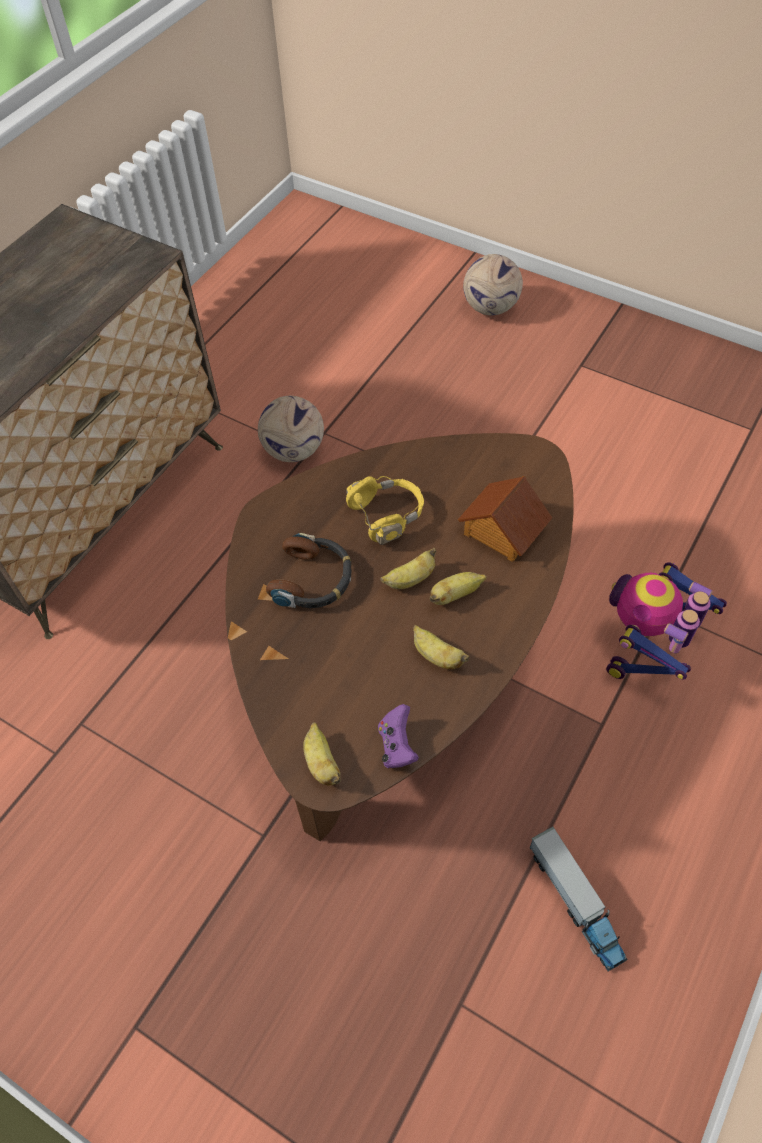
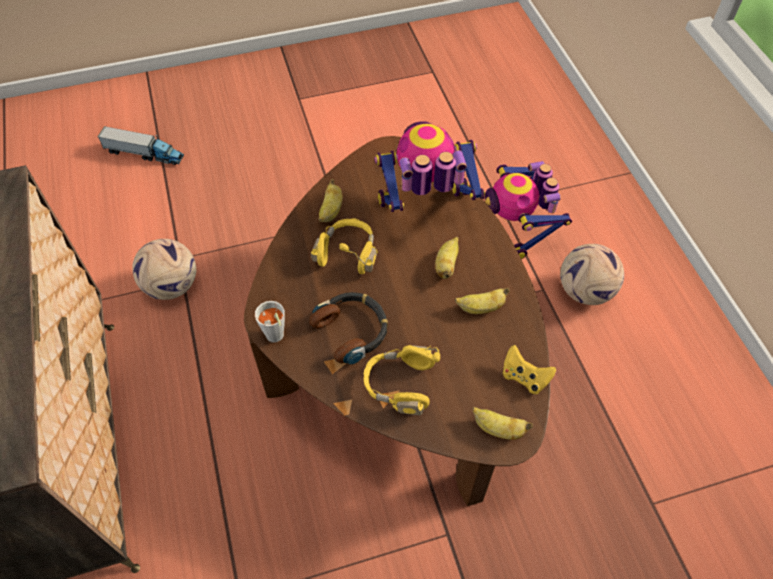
camera: 50 degrees left, 0 degrees up
purple game controller [378,704,419,769] -> yellow game controller [503,345,556,394]
banana [380,548,436,589] -> banana moved to [319,179,343,222]
toy house [458,476,552,562] -> toy robot [374,121,485,212]
football [463,254,523,315] -> football moved to [560,244,624,305]
toy truck [530,827,628,971] -> toy truck moved to [98,126,184,165]
none -> grey cup [255,301,285,343]
none -> yellow headphones [364,345,440,416]

